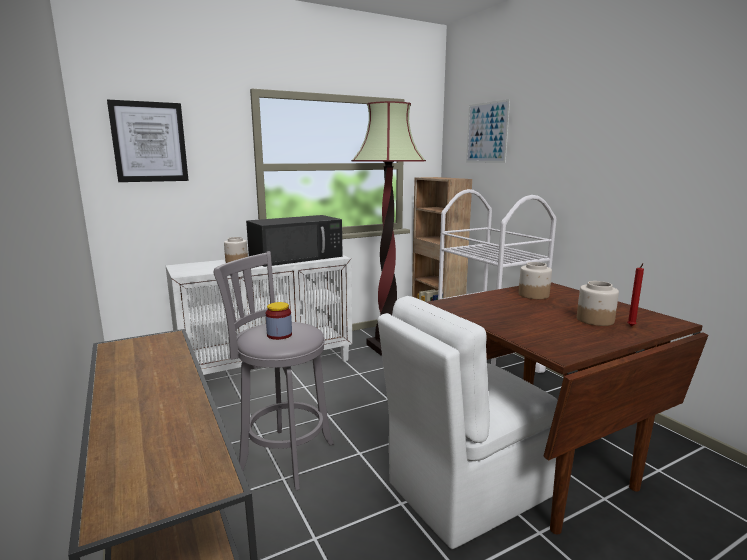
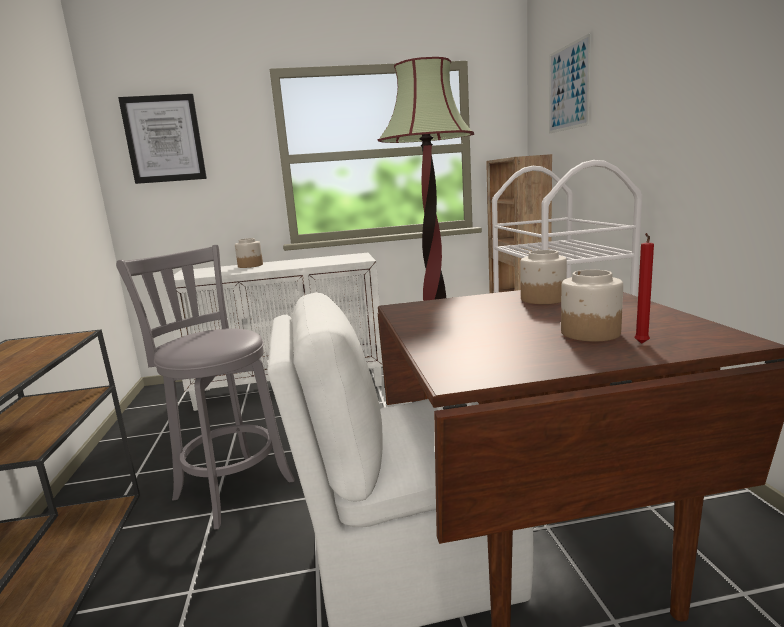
camera: 20 degrees right, 0 degrees up
black microwave [246,215,343,267] -> none
jar [266,302,292,340] -> none

